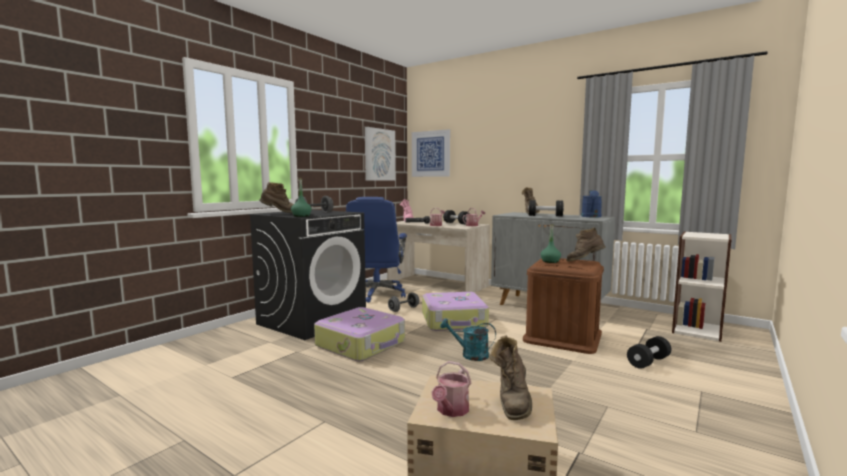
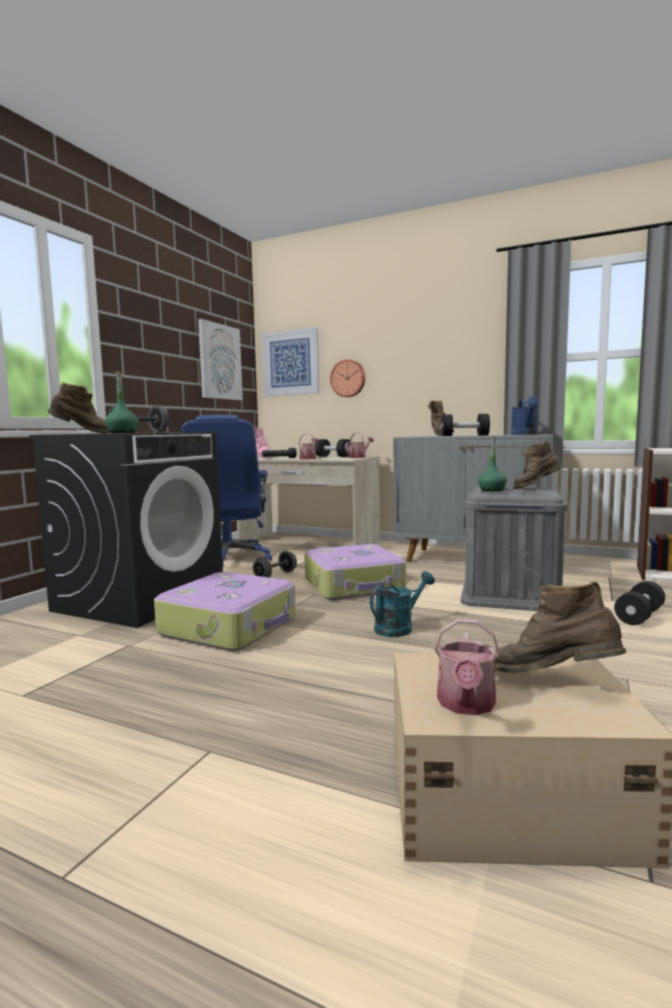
camera: 10 degrees left, 0 degrees up
turquoise watering can [440,319,496,361] -> turquoise watering can turned 135 degrees clockwise [370,571,435,637]
brown boot [490,335,532,420] -> brown boot turned 120 degrees clockwise [495,581,626,673]
brown storage box [523,258,604,354] -> grey storage box [461,487,568,611]
none -> wall clock [330,359,365,397]

